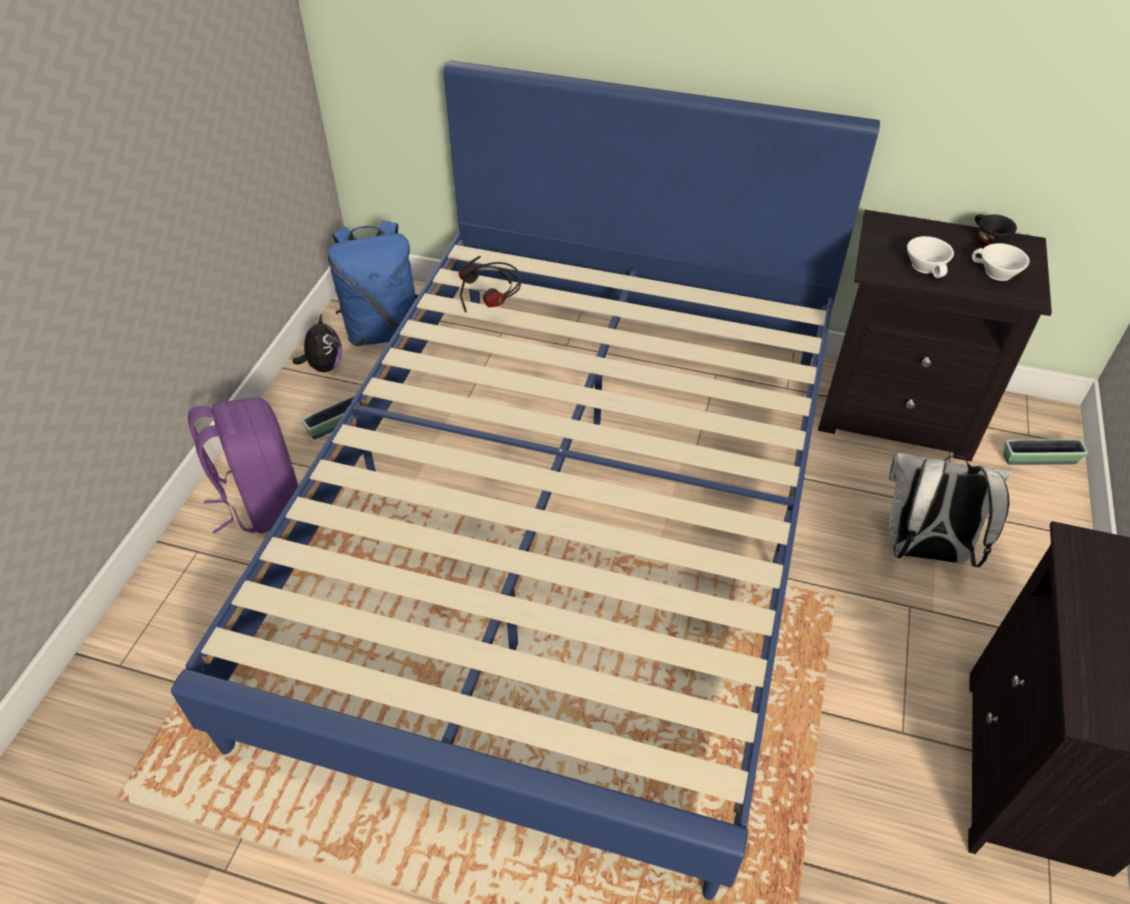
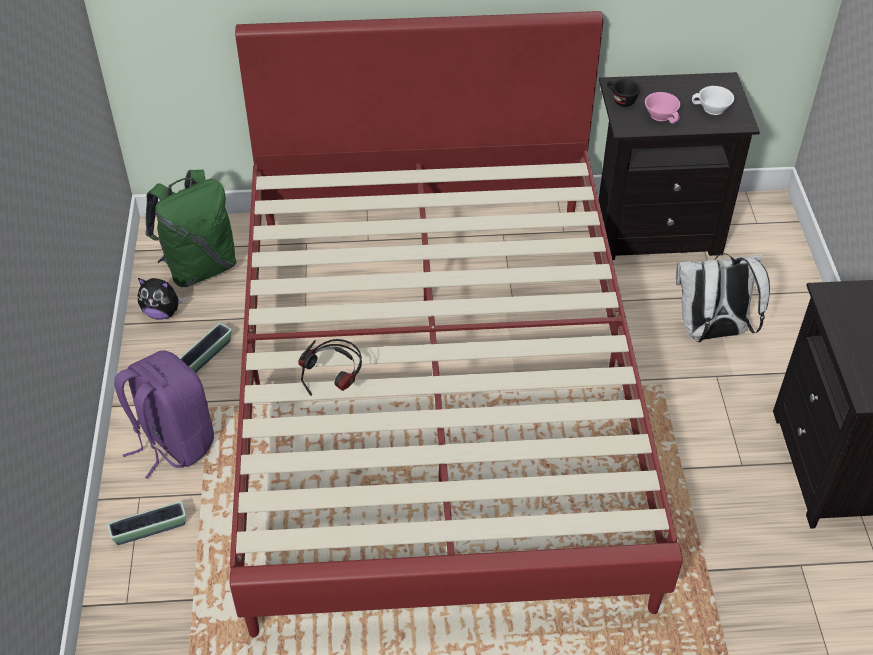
camera: 20 degrees left, 0 degrees up
blue bed [171,60,880,900] -> red bed [230,11,683,638]
plush toy [293,313,342,372] -> plush toy turned 120 degrees clockwise [138,278,185,320]
blue backpack [328,220,418,346] -> green backpack [145,170,237,287]
headphones [459,256,521,312] -> headphones moved to [298,339,362,396]
white cup [907,236,954,278] -> pink cup [645,92,680,124]
black cup [975,214,1017,247] -> black cup moved to [607,79,640,107]
planter [1004,439,1088,465] -> planter moved to [108,501,186,545]

